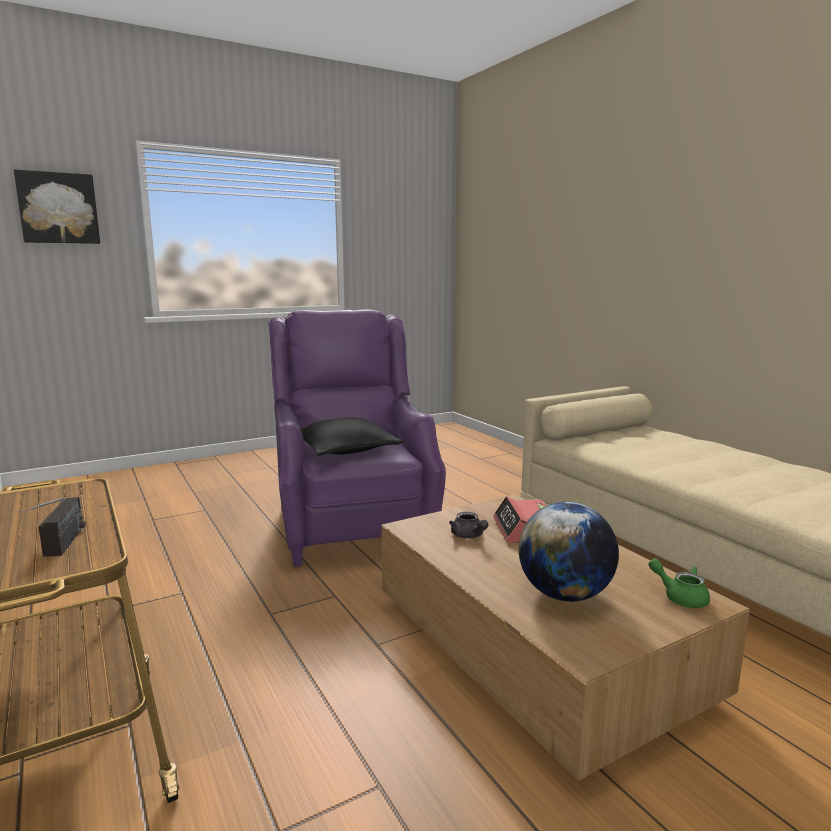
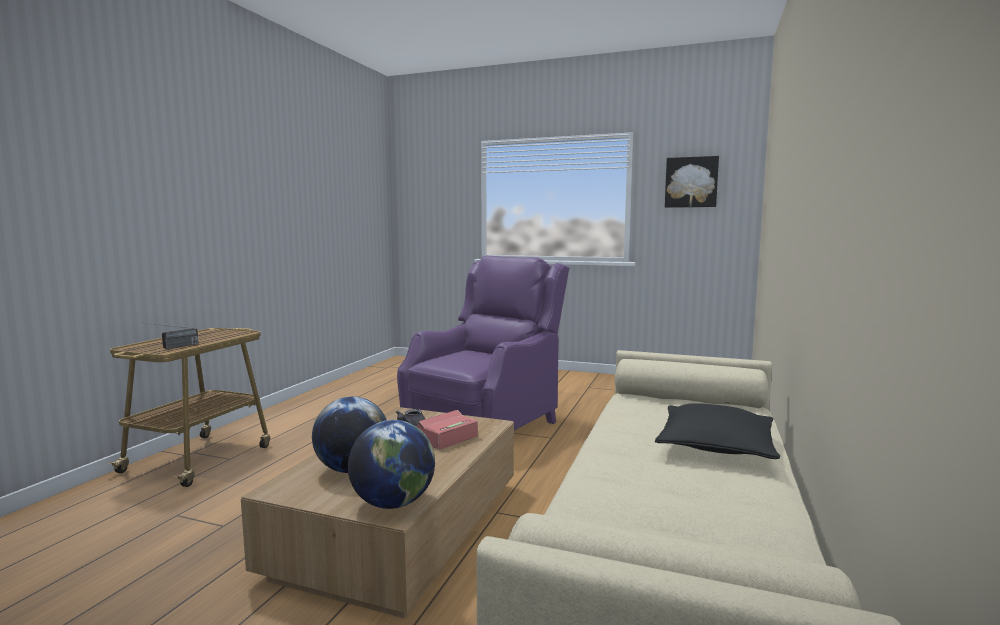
camera: 50 degrees right, 5 degrees down
picture [14,169,100,244] -> picture moved to [665,156,719,208]
black pillow [300,417,404,456] -> black pillow moved to [655,403,780,459]
green teapot [648,558,710,608] -> globe [348,420,435,509]

